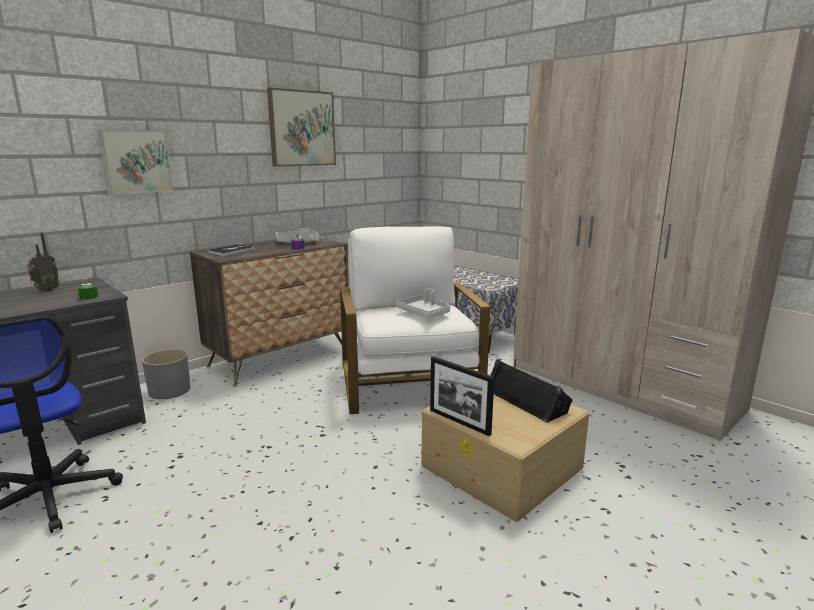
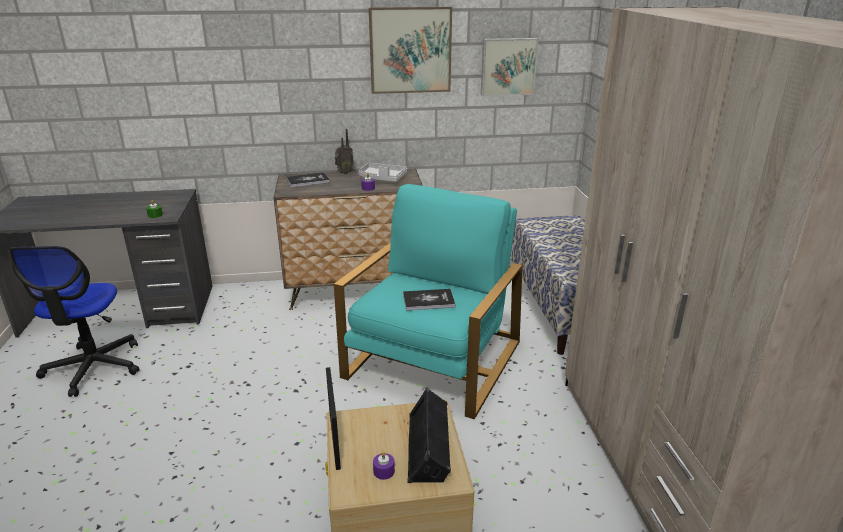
camera: 35 degrees right, 10 degrees up
radio [27,233,60,292] -> radio moved to [335,129,354,174]
picture [98,130,173,195] -> picture moved to [481,38,538,96]
grey planter [142,349,190,399] -> none
white armchair [340,226,490,414] -> turquoise armchair [334,184,522,419]
grey tray [396,288,450,318] -> book [403,289,456,311]
none -> purple candle [373,452,395,480]

